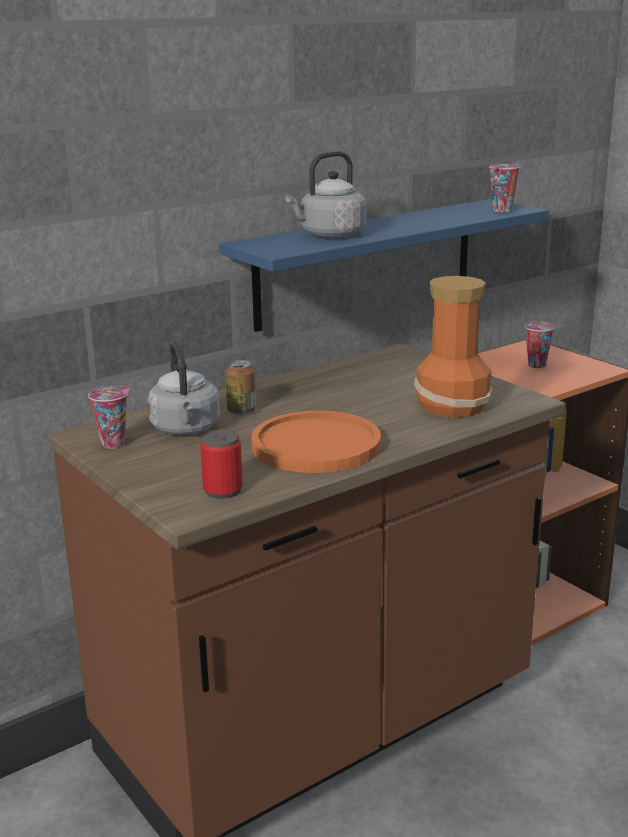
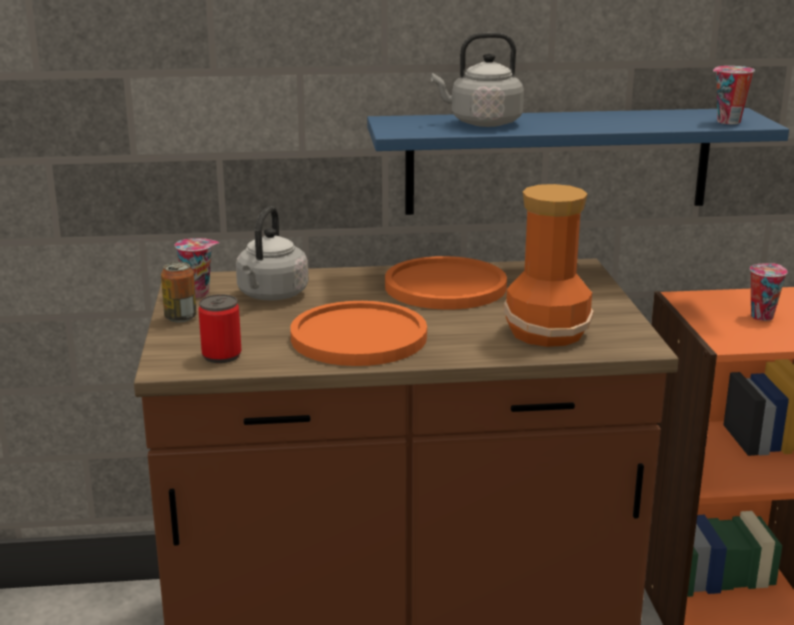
camera: 30 degrees right, 0 degrees up
can [225,360,256,415] -> can moved to [161,261,197,322]
none -> orange plate [385,256,507,310]

